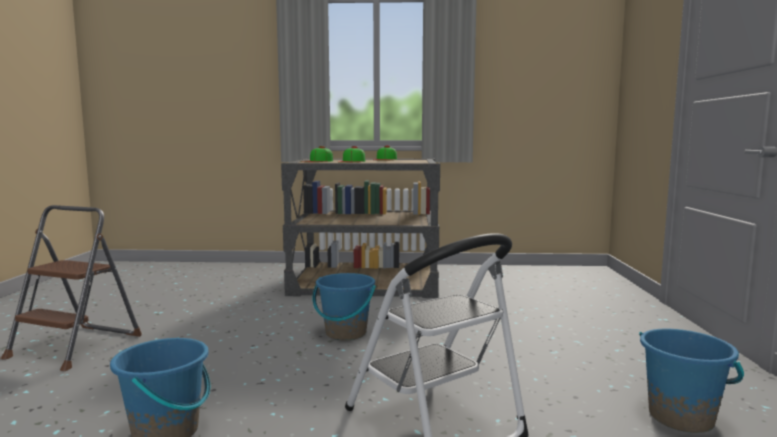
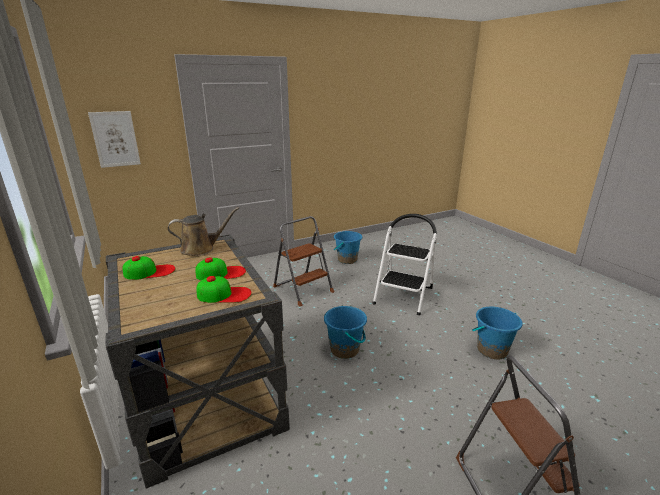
camera: 120 degrees left, 15 degrees up
none -> picture [88,111,141,168]
none -> brown watering can [168,207,239,256]
none -> brown step ladder [273,216,335,306]

